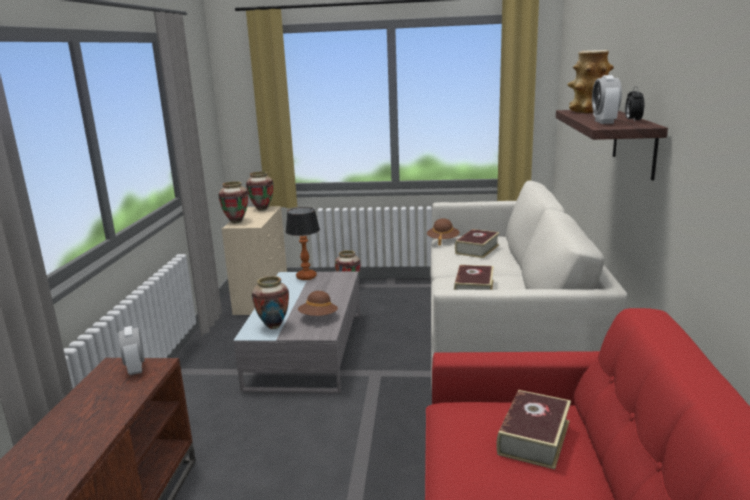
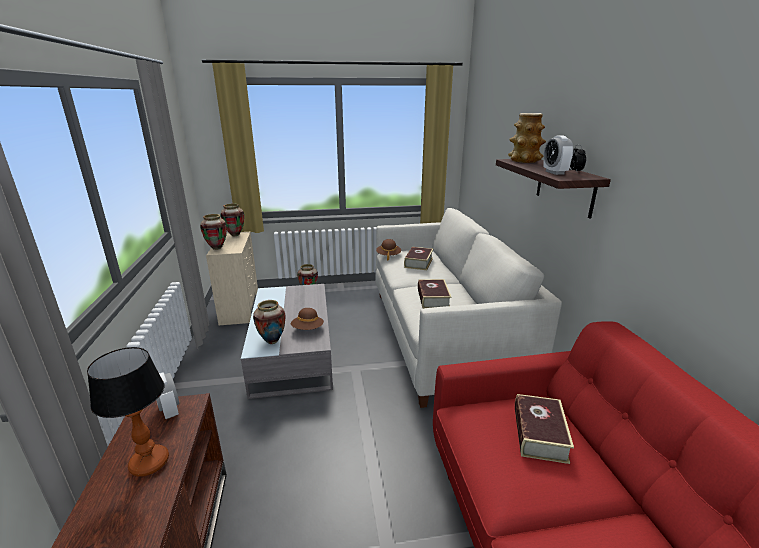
camera: 15 degrees left, 5 degrees up
table lamp [286,207,320,280] -> table lamp moved to [87,347,169,477]

